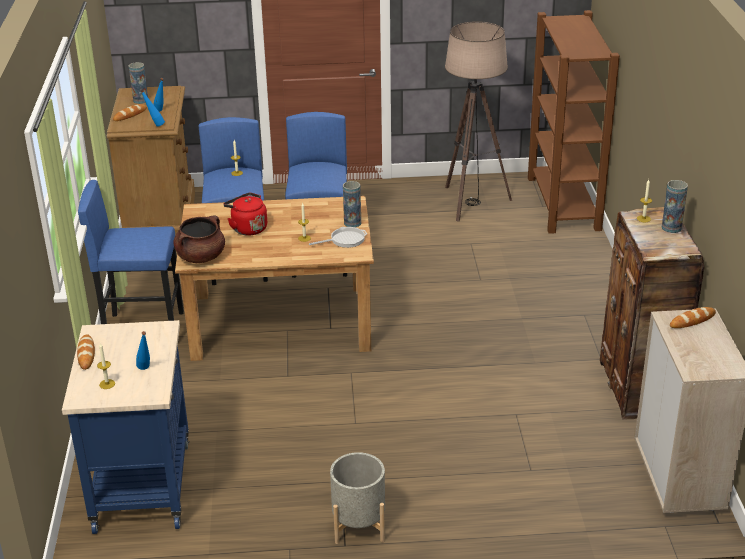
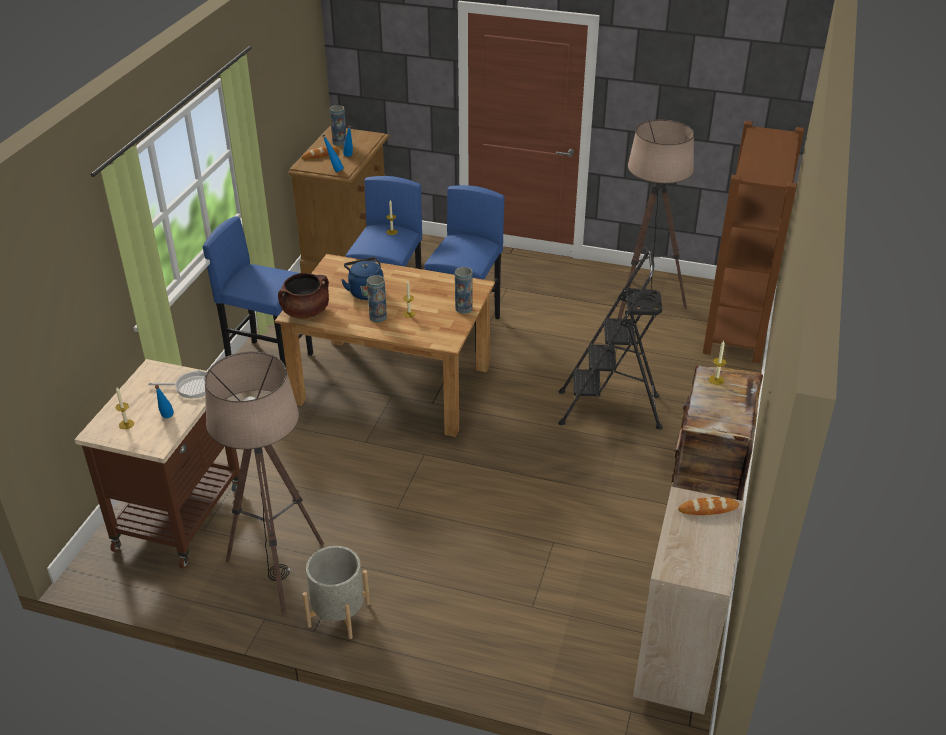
camera: 20 degrees right, 5 degrees up
blue cart [62,320,189,534] -> brown cart [74,359,240,569]
bread [77,334,95,370] -> none
red kettle [223,193,267,235] -> blue kettle [341,257,383,300]
frying pan [309,227,367,248] -> frying pan moved to [148,370,207,398]
vase [662,180,688,233] -> vase moved to [367,275,387,322]
none -> floor lamp [205,351,324,615]
none -> step ladder [558,251,663,430]

